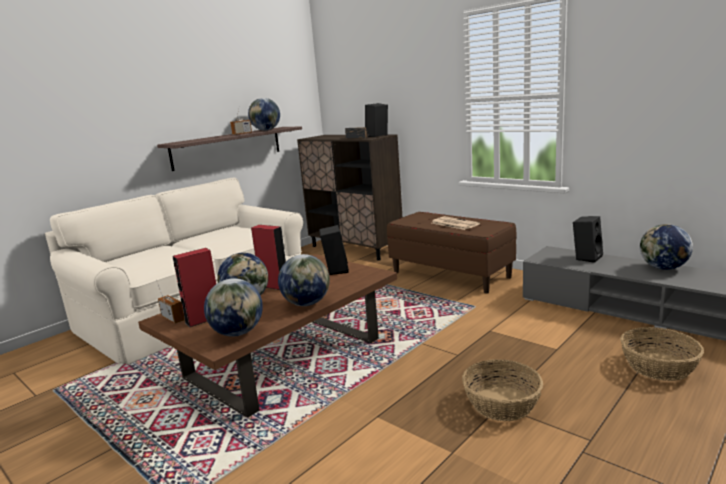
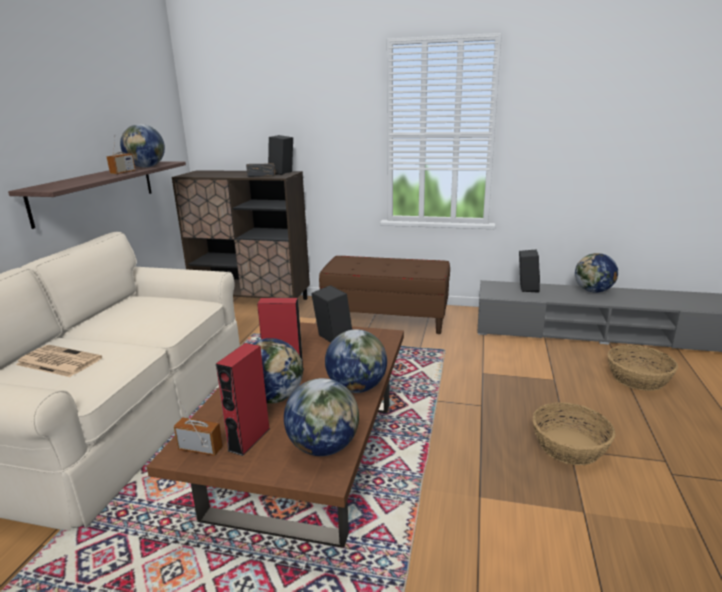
camera: 30 degrees left, 5 degrees up
newspaper [432,216,480,230] -> newspaper moved to [16,345,102,377]

